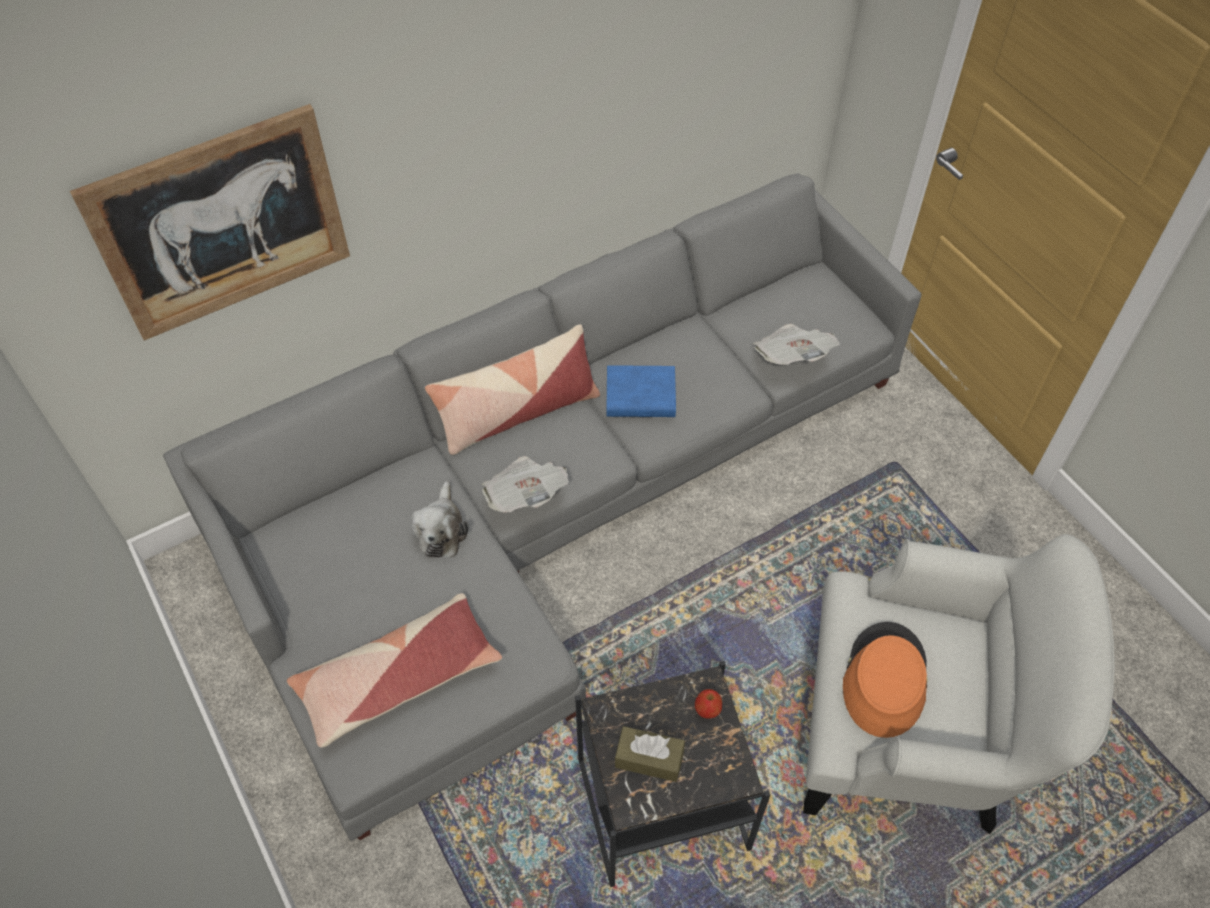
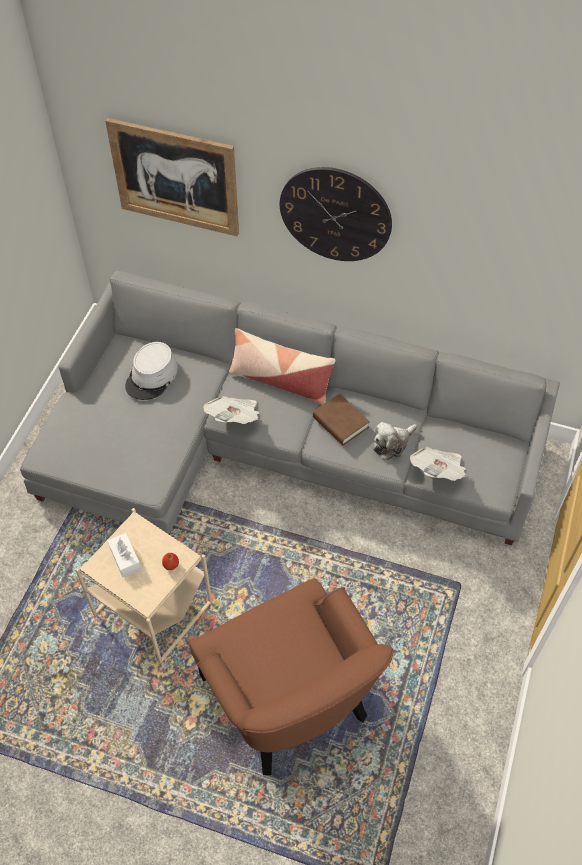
camera: 50 degrees right, 0 degrees up
pillow [287,593,502,748] -> none
plush toy [411,481,468,558] -> plush toy moved to [373,422,418,460]
black side table [575,661,770,887] -> beige side table [75,508,212,664]
blue book [607,365,676,417] -> brown book [313,394,370,445]
brown tissue box [615,726,685,782] -> white tissue box [108,533,141,577]
white armchair [803,534,1115,834] -> brown armchair [189,578,394,775]
orange hat [843,622,928,738] -> none
none -> grey hat [125,342,178,400]
none -> wall clock [280,167,392,261]

